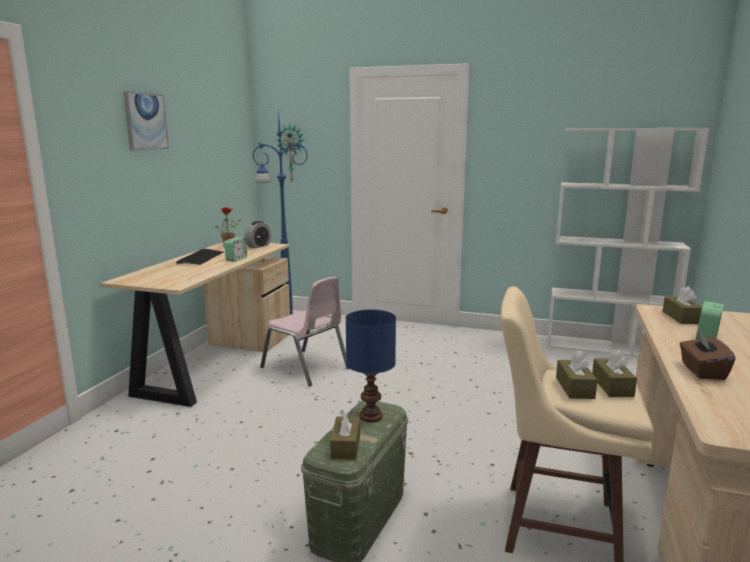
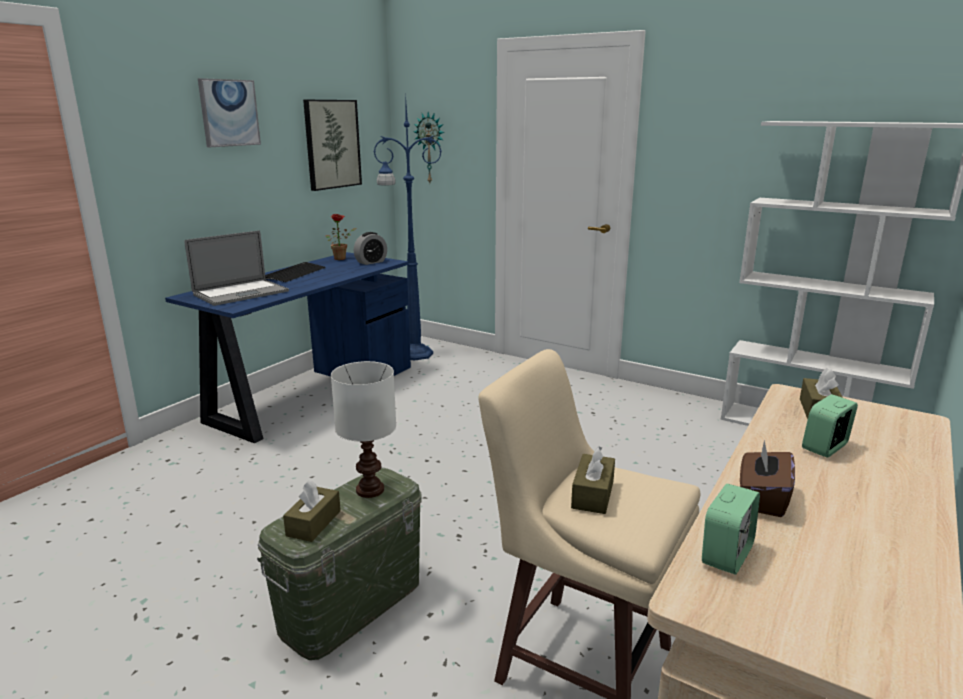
camera: 15 degrees right, 5 degrees up
beige desk [100,242,290,407] -> blue desk [165,252,411,443]
alarm clock [224,237,247,262] -> alarm clock moved to [702,484,760,575]
pink chair [260,277,349,386] -> none
blue table lamp [346,310,396,423] -> white table lamp [331,361,396,498]
brown tissue box [592,349,637,397] -> none
none -> laptop [184,231,289,306]
none -> picture [303,100,362,191]

